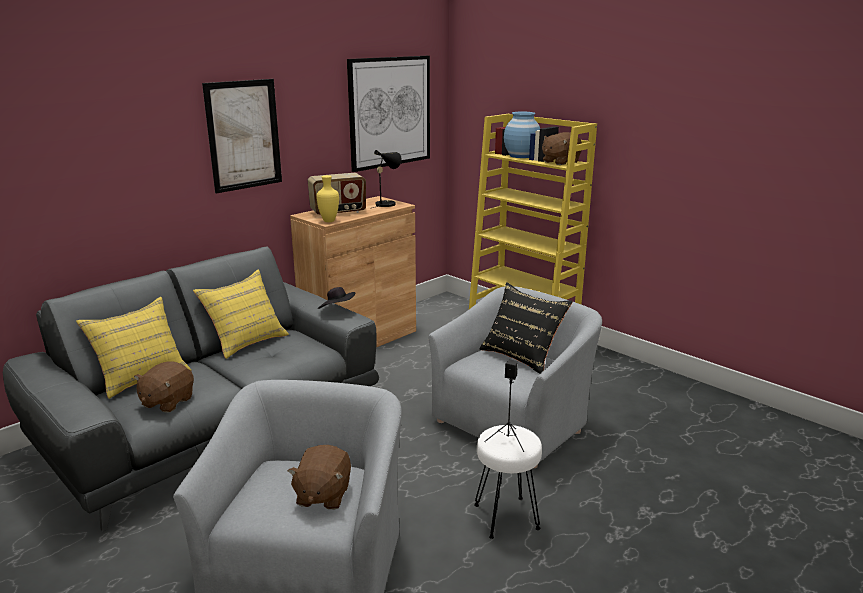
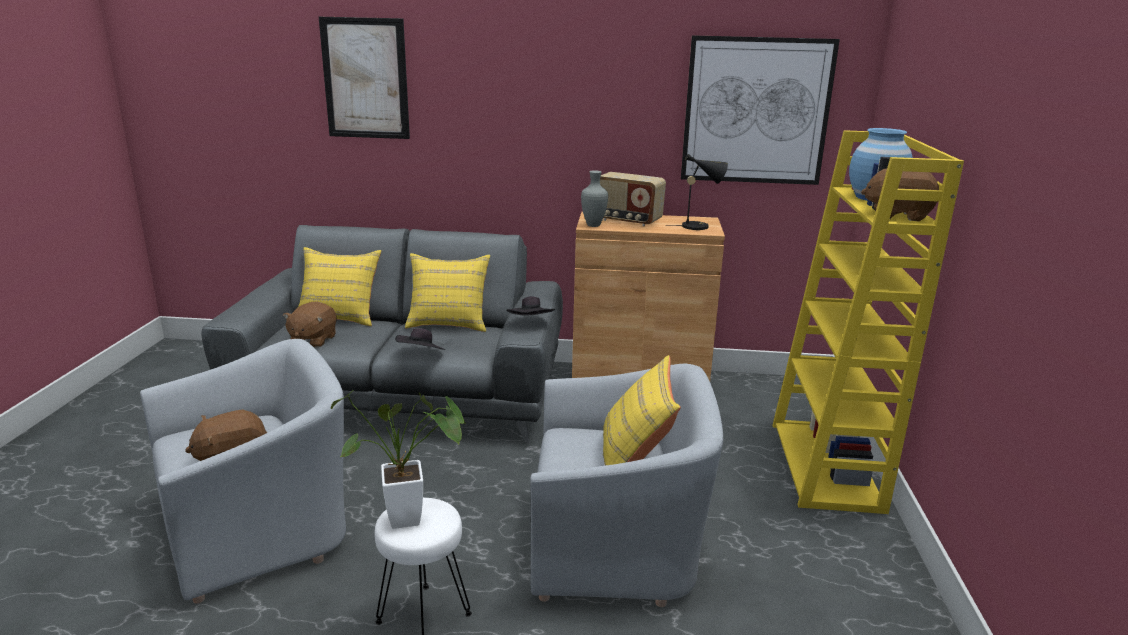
camera: 50 degrees right, 0 degrees up
brown plush toy [134,361,194,413] -> brown plush toy turned 60 degrees counterclockwise [283,301,337,348]
picture [202,79,282,193] -> picture moved to [319,17,410,139]
yellow vase [316,175,339,222] -> grey vase [581,170,608,227]
black pillow [479,282,573,374] -> yellow pillow [603,355,681,466]
black speaker [484,360,524,452] -> potted plant [331,391,466,529]
none -> black hat [395,328,445,350]

